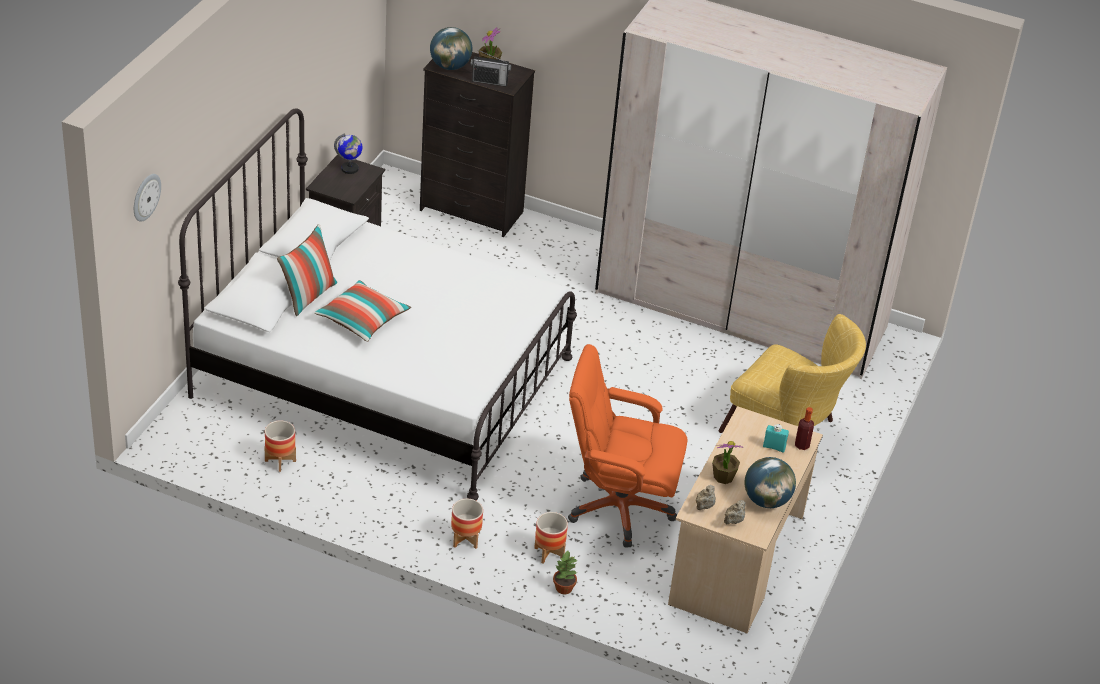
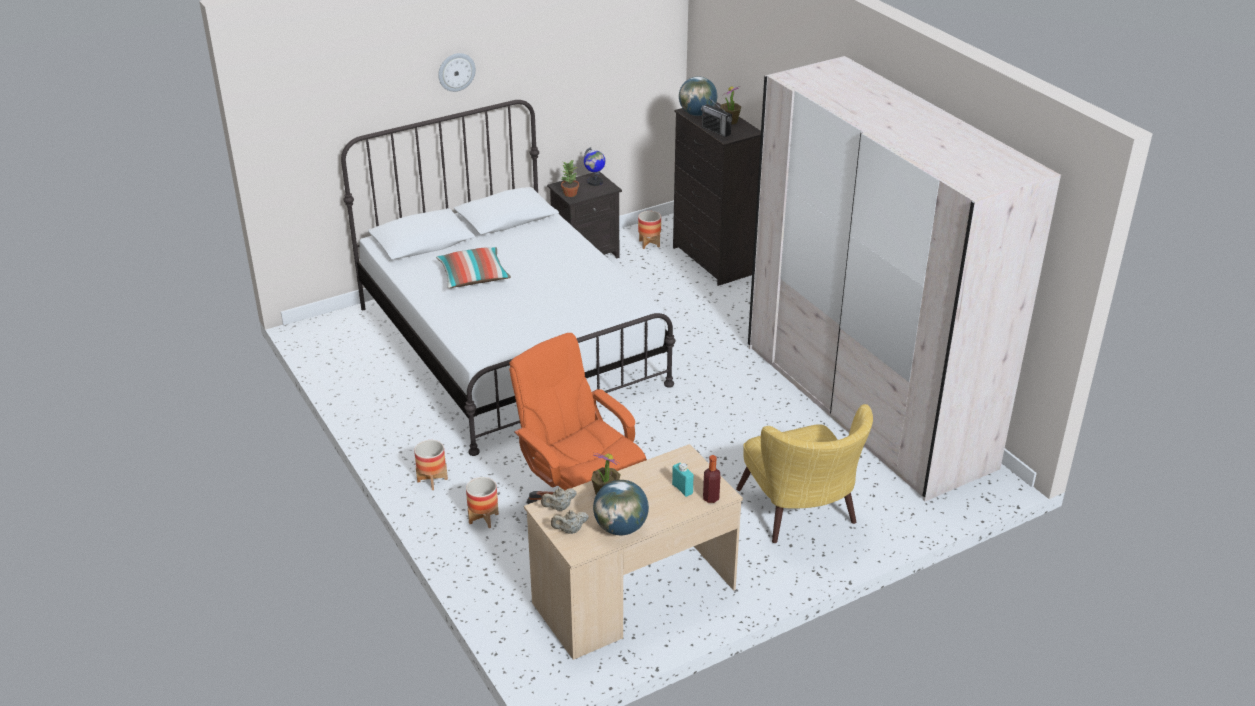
camera: 40 degrees right, 5 degrees down
wall clock [134,174,161,222] -> wall clock moved to [438,53,476,92]
planter [264,420,296,472] -> planter moved to [638,211,661,249]
pillow [277,224,338,316] -> none
potted plant [553,551,577,594] -> potted plant moved to [561,159,579,197]

